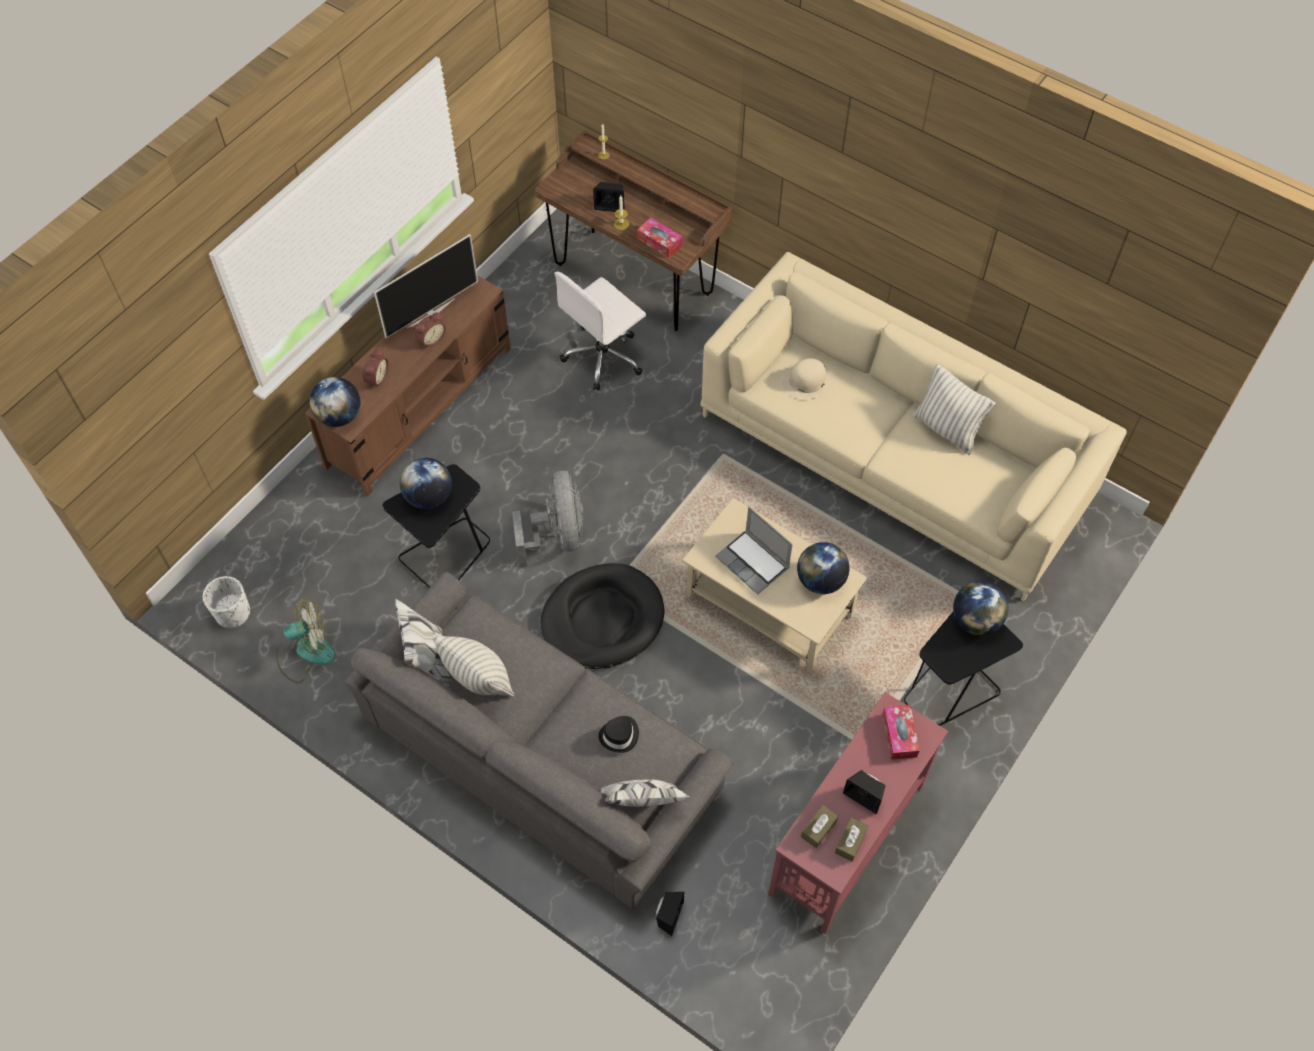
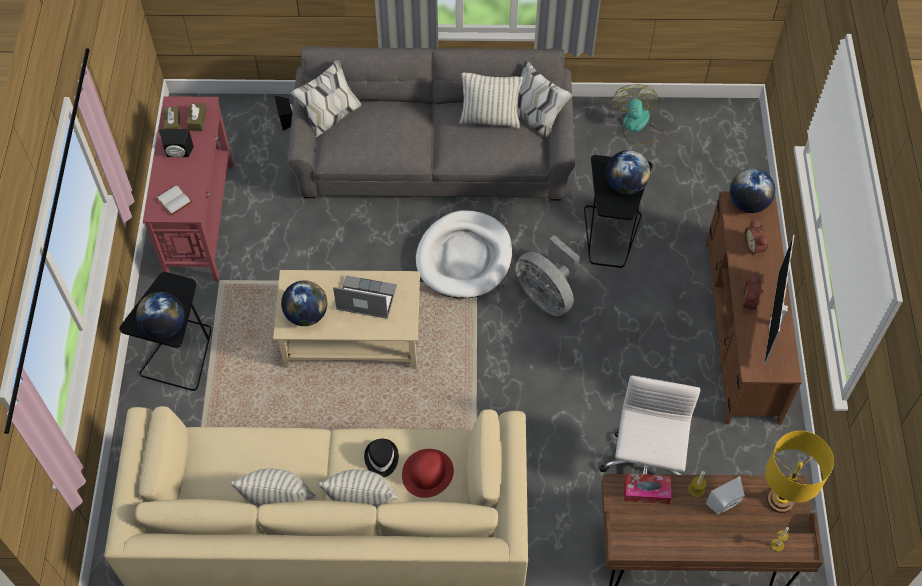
camera: 145 degrees right, 0 degrees up
white planter [203,576,250,628] -> none
fan [276,599,335,683] -> fan turned 135 degrees clockwise [612,84,664,145]
black dog bed [541,563,665,669] -> white dog bed [416,210,512,299]
black speaker [593,182,624,212] -> white speaker [706,476,745,514]
black hat [598,716,639,753] -> black hat moved to [364,439,399,477]
beige hat [781,358,834,399] -> red hat [402,449,454,498]
tissue box [882,705,920,760] -> white book [156,184,192,216]
none -> pillow [319,469,399,508]
none -> yellow table lamp [765,431,834,513]

